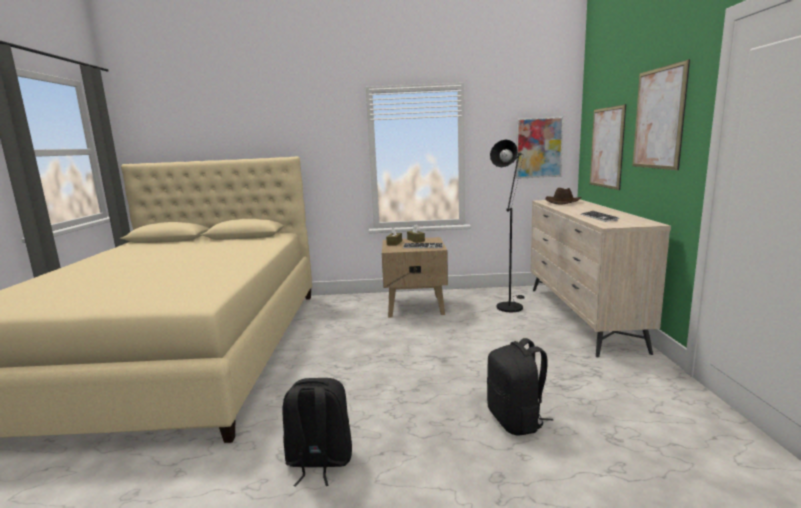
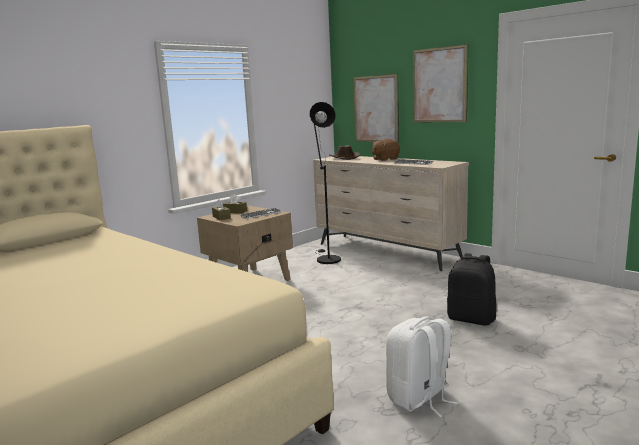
camera: 45 degrees left, 0 degrees up
black backpack [282,378,352,486] -> white backpack [386,316,458,417]
picture [516,116,564,179] -> none
none -> brown plush toy [372,139,400,161]

